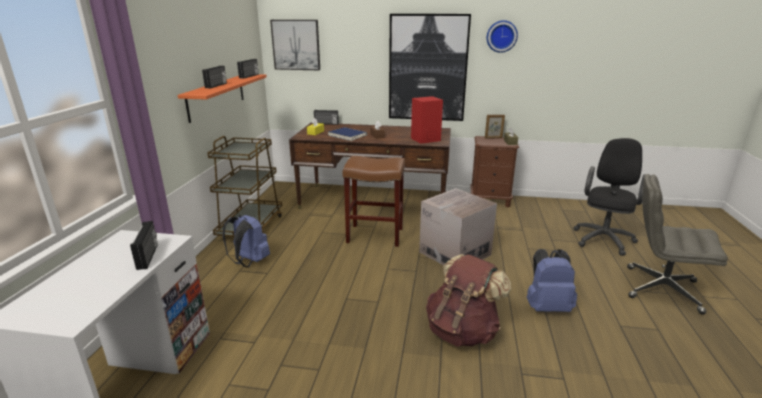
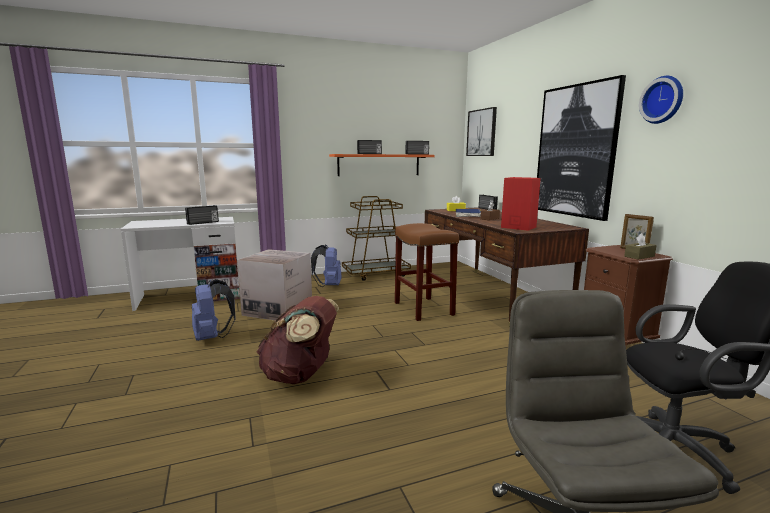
camera: 60 degrees right, 10 degrees down
cardboard box [419,188,497,265] -> cardboard box moved to [237,249,312,321]
blue backpack [527,249,577,312] -> blue backpack moved to [192,279,236,341]

